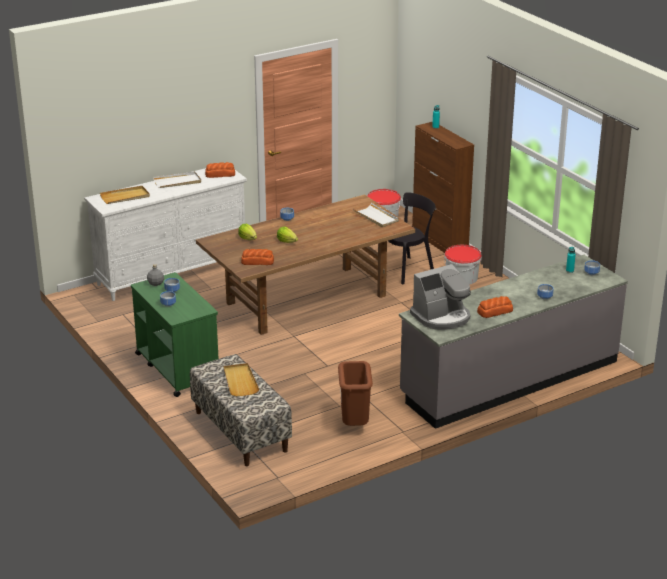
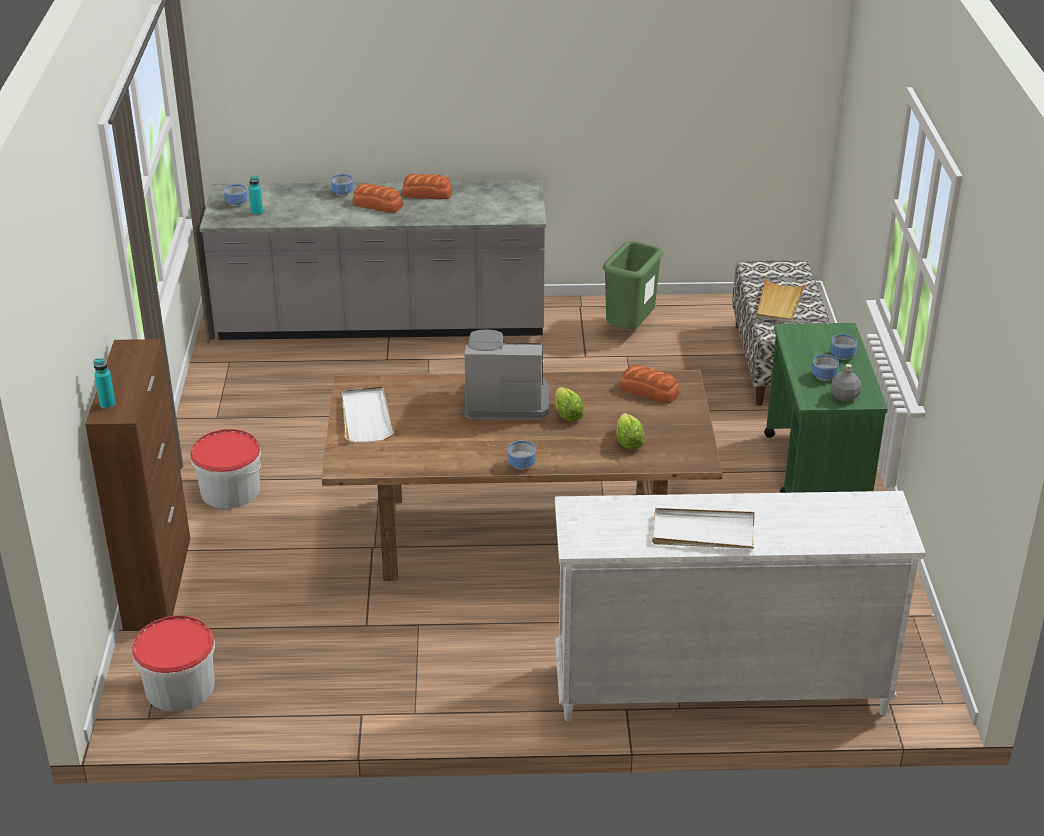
camera: 150 degrees left, 5 degrees up
beige tray [100,186,150,204] -> none
bread [205,162,235,178] -> bread moved to [353,183,403,213]
brown trash can [338,361,373,426] -> green trash can [603,241,663,329]
black chair [388,192,436,285] -> none
coffee machine [410,264,471,330] -> coffee machine moved to [462,329,549,420]

